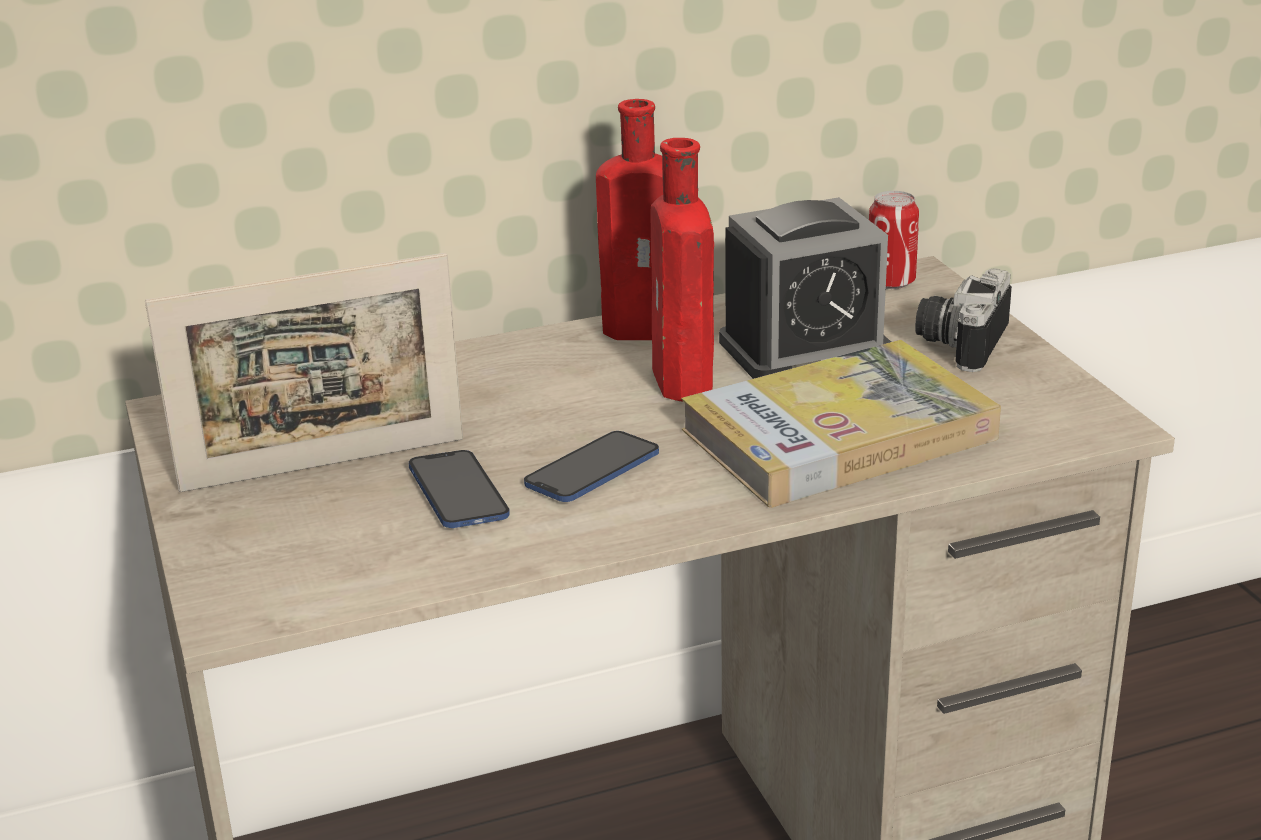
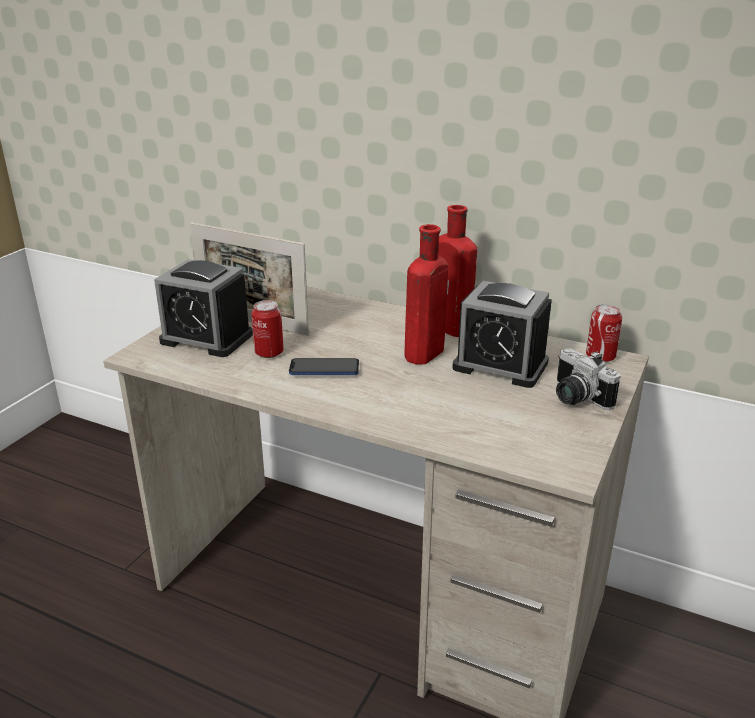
camera: 45 degrees right, 0 degrees up
phone [409,450,509,528] -> can [252,300,284,358]
book [681,340,1001,508] -> none
camera [915,268,1012,372] -> camera turned 105 degrees counterclockwise [556,348,620,410]
none -> alarm clock [154,259,253,357]

